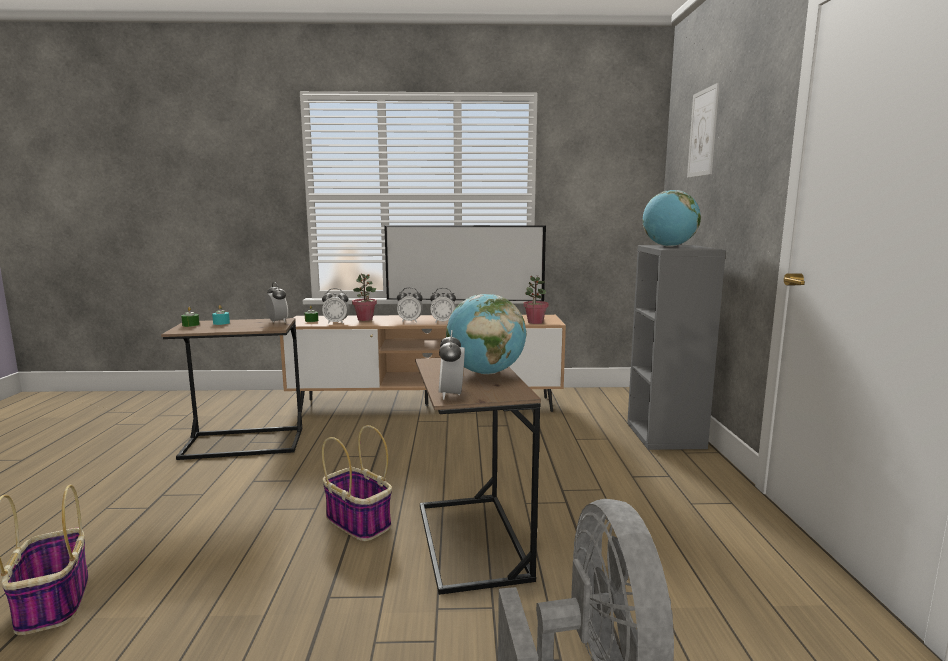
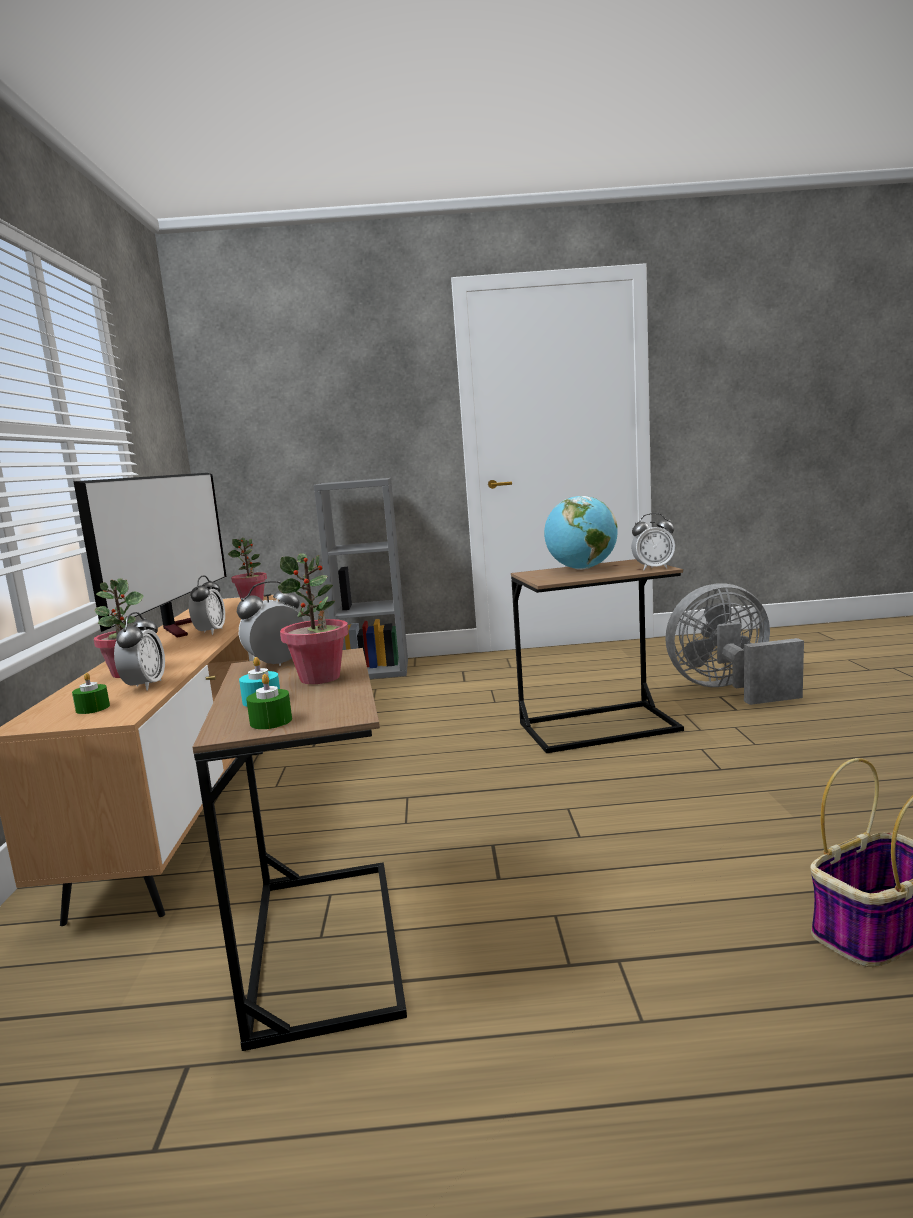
camera: 90 degrees left, 0 degrees up
basket [322,425,392,541] -> none
alarm clock [397,287,423,323] -> none
globe [642,190,701,247] -> none
picture [687,83,719,178] -> none
none -> potted plant [278,553,349,684]

